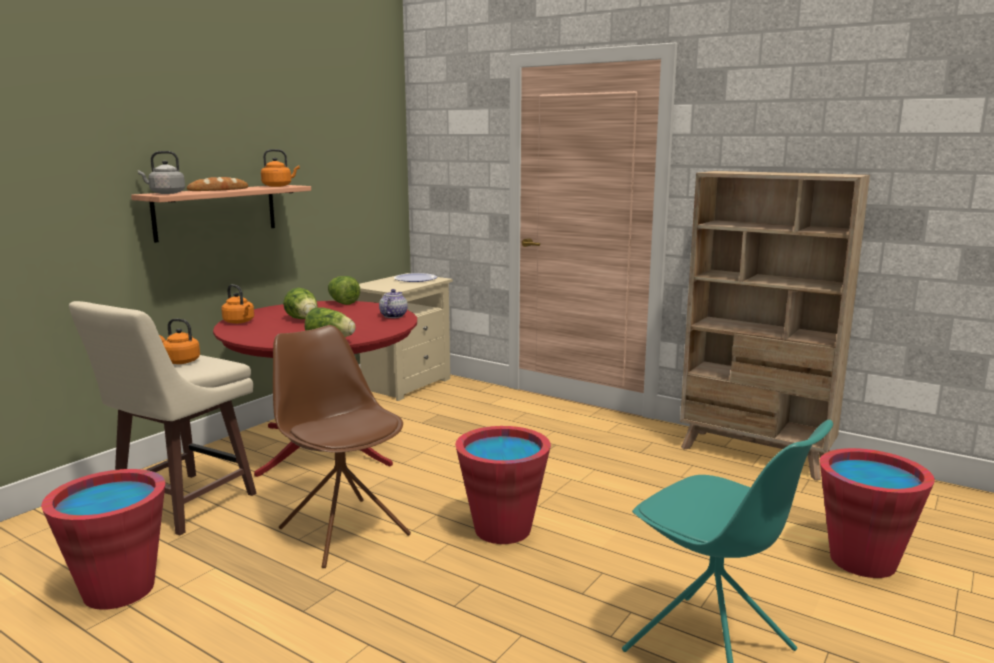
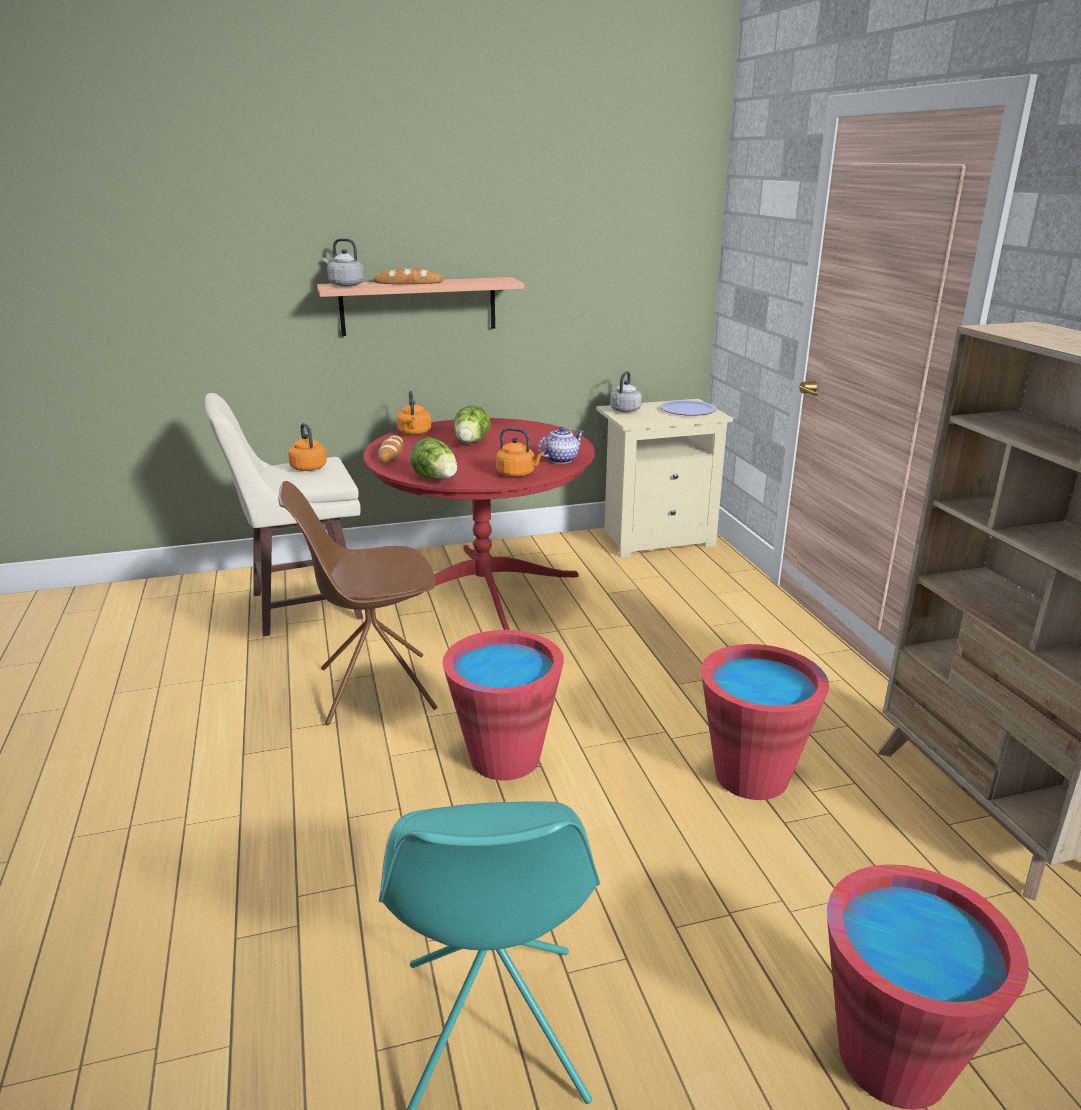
camera: 40 degrees right, 10 degrees up
red bucket [41,469,165,610] -> red bucket moved to [701,644,829,800]
orange kettle [261,149,300,187] -> orange kettle moved to [496,428,544,477]
brown chair [273,325,411,568] -> brown chair turned 105 degrees counterclockwise [278,481,437,726]
lettuce [328,276,360,305] -> none
none -> bread [378,435,404,464]
none -> grey kettle [610,371,642,413]

